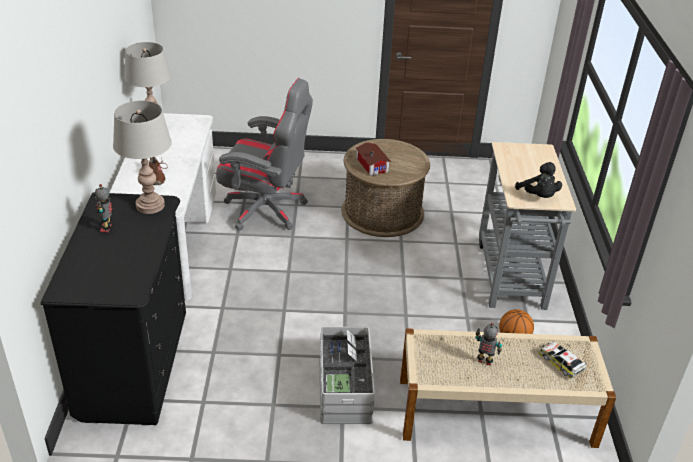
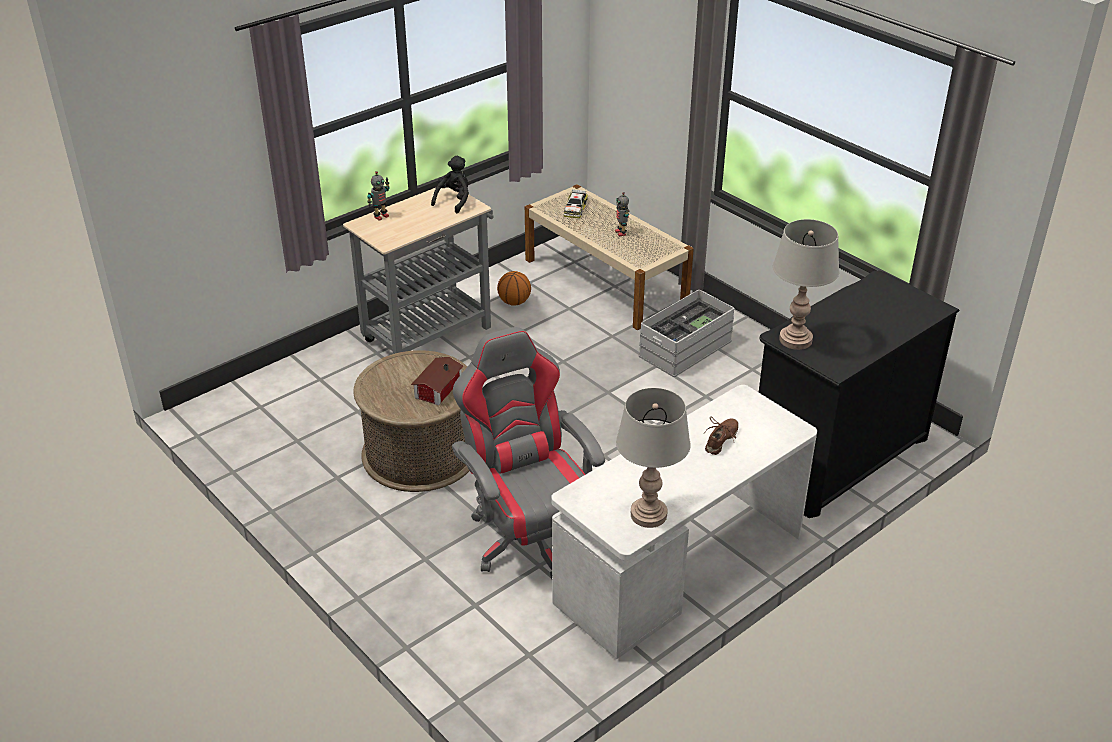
camera: 130 degrees left, 0 degrees up
toy robot [94,184,112,233] -> toy robot moved to [367,171,389,220]

